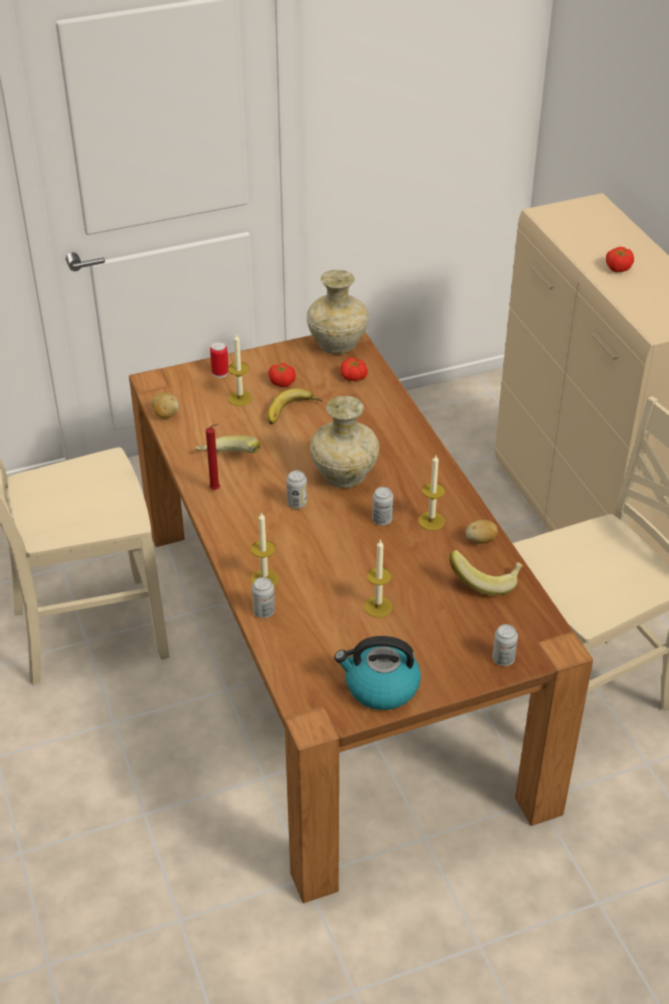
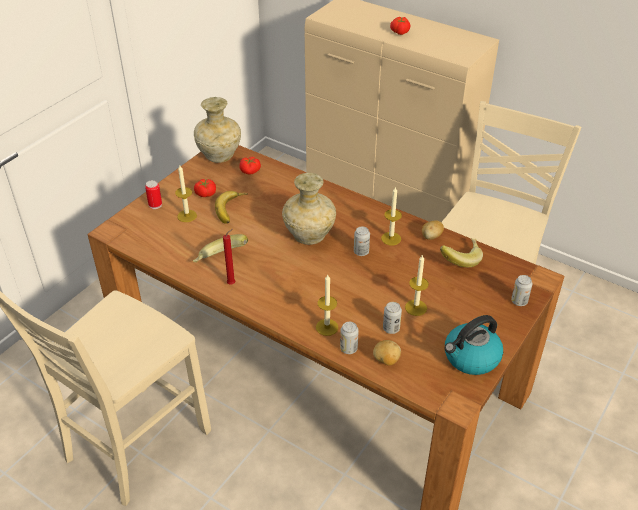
camera: 35 degrees left, 0 degrees up
potato [152,392,179,418] -> potato moved to [373,340,401,365]
can [286,470,307,509] -> can moved to [383,302,402,334]

